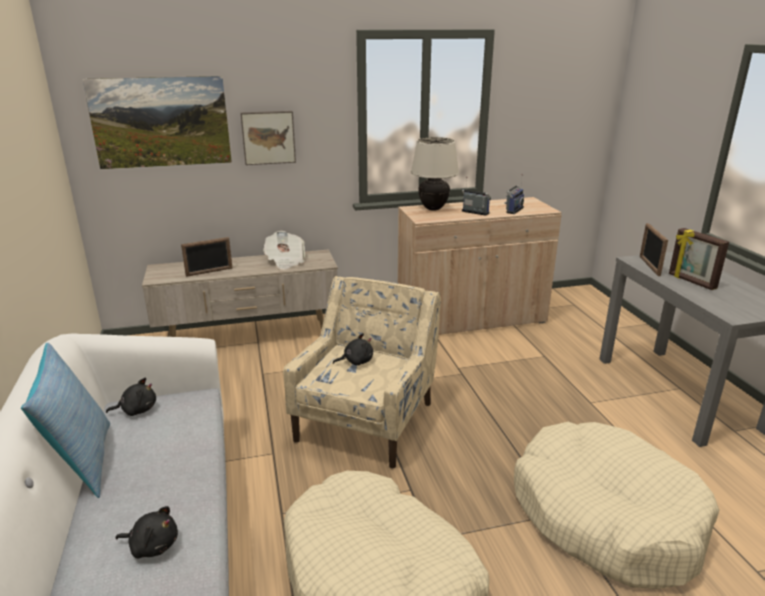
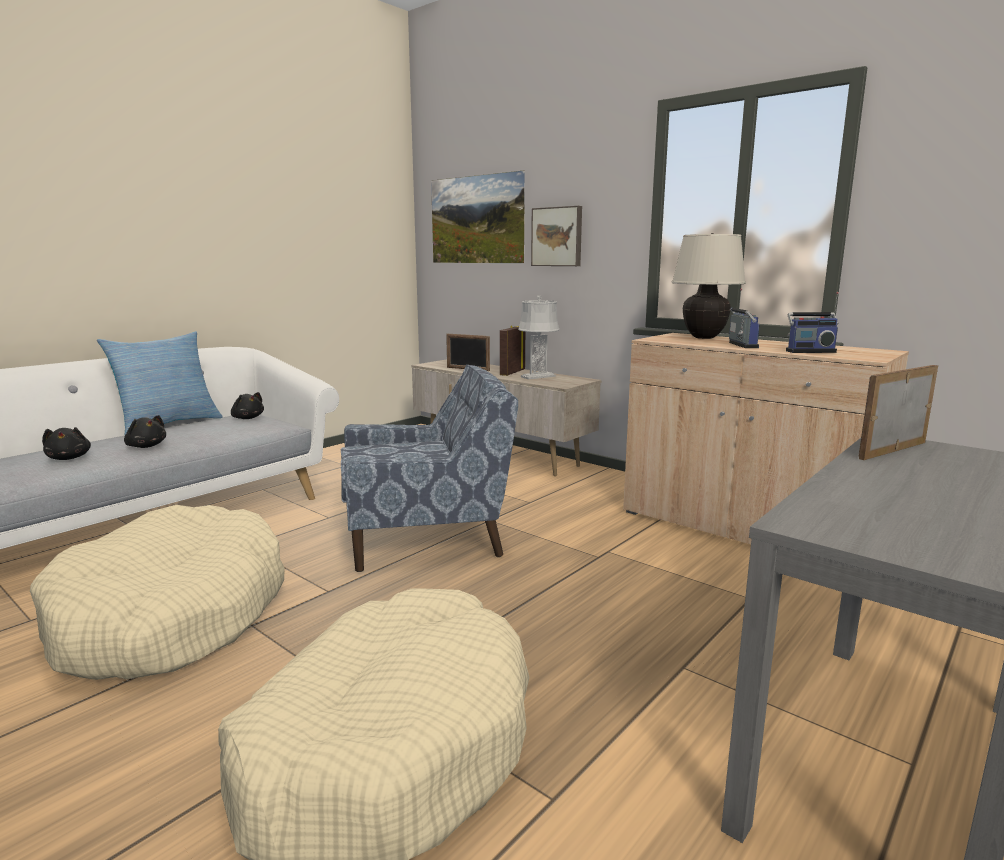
camera: 55 degrees right, 10 degrees down
newspaper [263,231,305,270] -> grey table lamp [518,295,560,380]
beige armchair [283,276,441,468] -> blue armchair [341,365,518,572]
black plush toy [333,333,373,366] -> black plush toy moved to [124,415,166,448]
picture frame [669,228,729,290] -> picture frame moved to [500,325,525,376]

